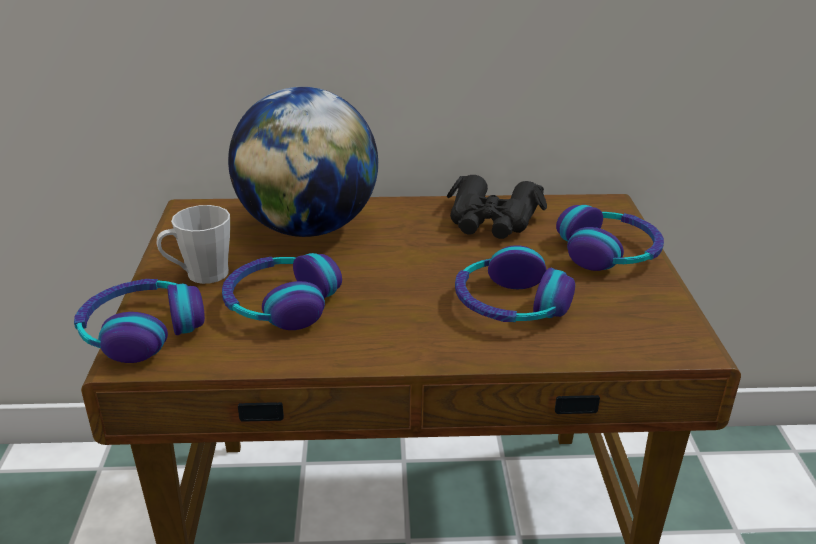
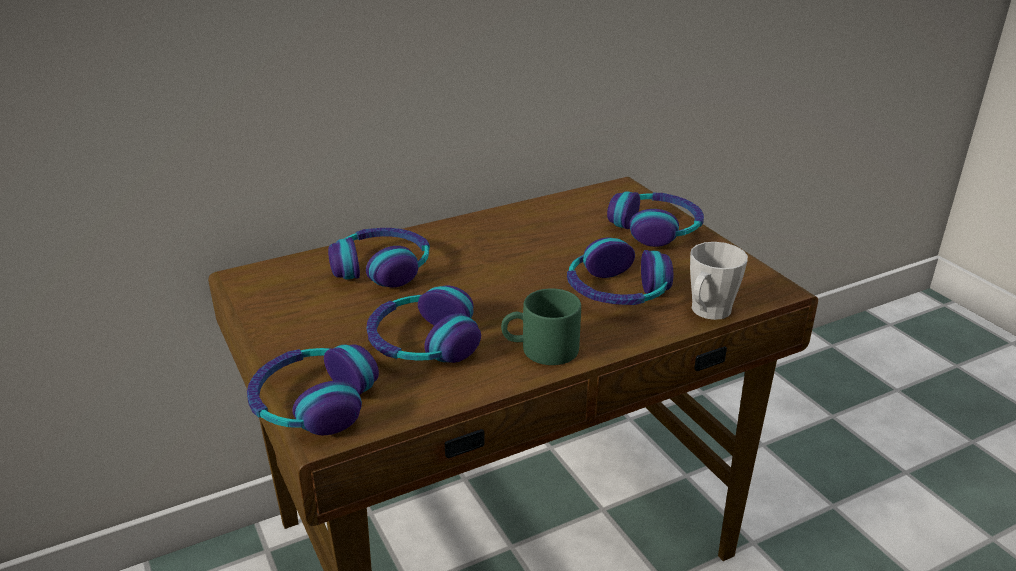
camera: 25 degrees left, 0 degrees up
grey mug [156,205,230,284] -> grey mug moved to [690,242,748,320]
globe [228,87,378,237] -> headphones [328,228,430,288]
black binoculars [447,175,547,239] -> none
none -> green mug [501,288,581,365]

